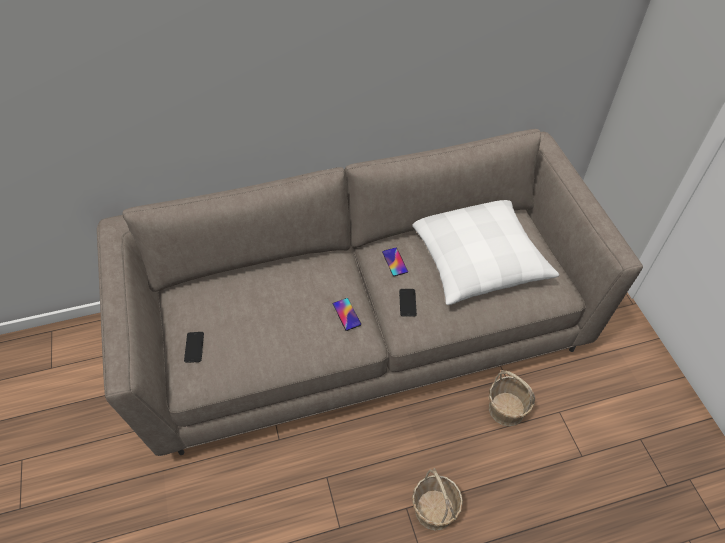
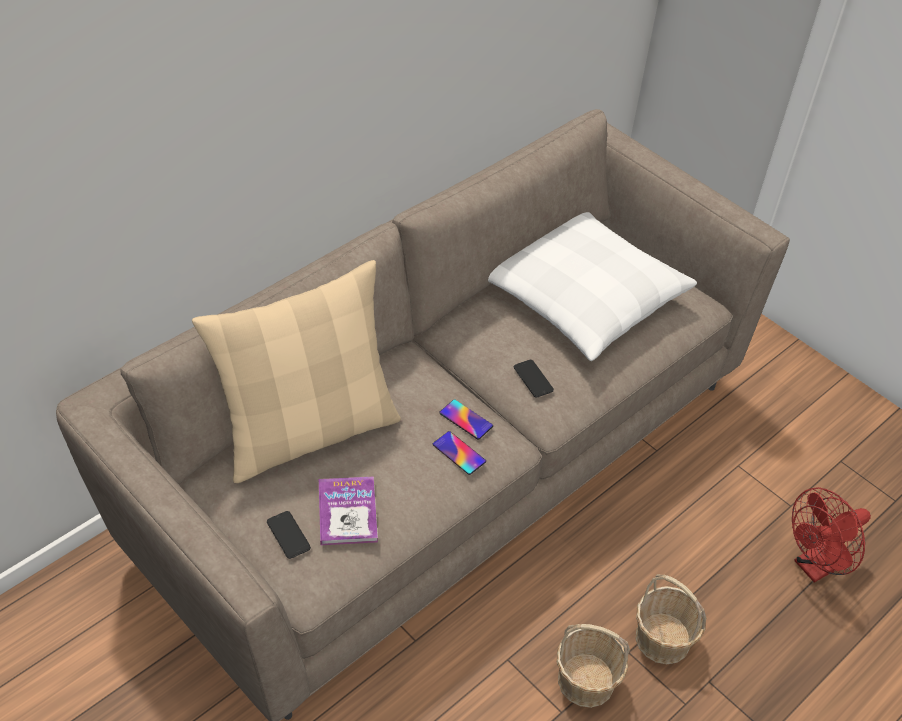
camera: 30 degrees left, 5 degrees down
phone [382,248,408,276] -> phone moved to [433,431,486,475]
basket [489,370,535,426] -> basket moved to [557,624,630,708]
none -> beige pillow [192,260,401,483]
none -> book [319,476,378,545]
none -> red fan [792,487,871,583]

